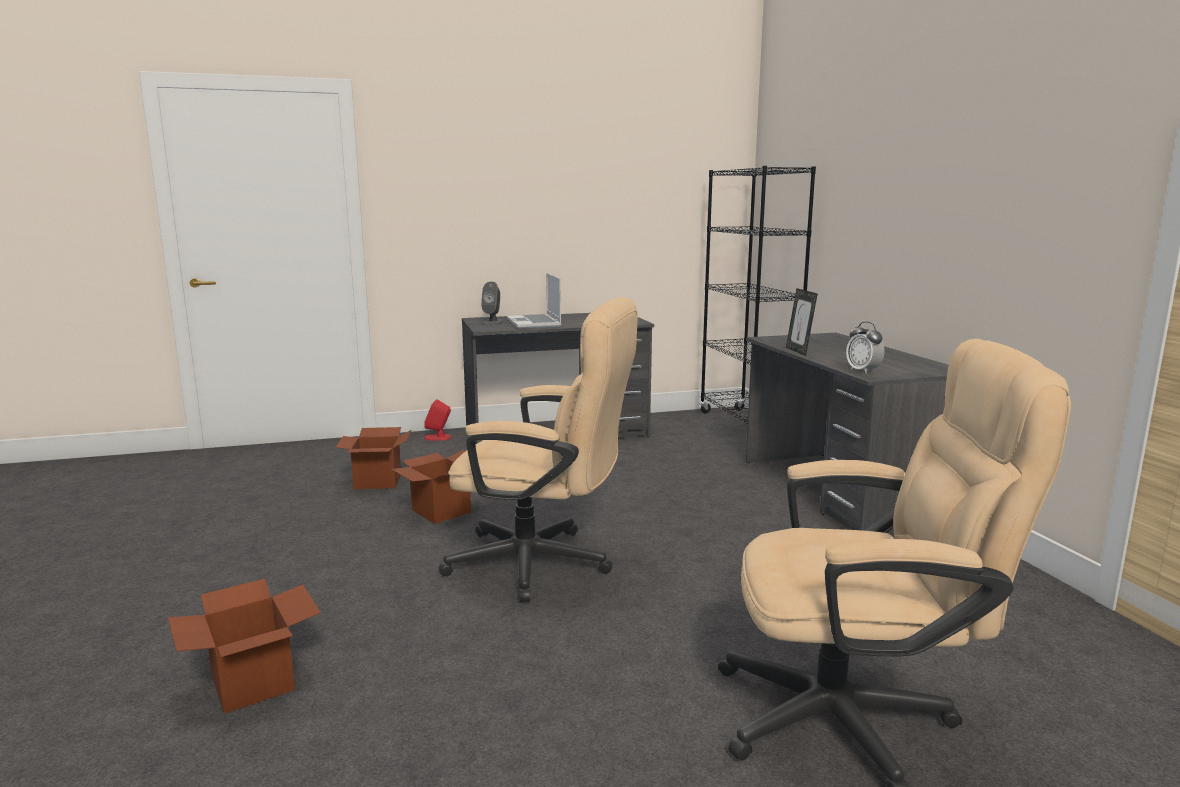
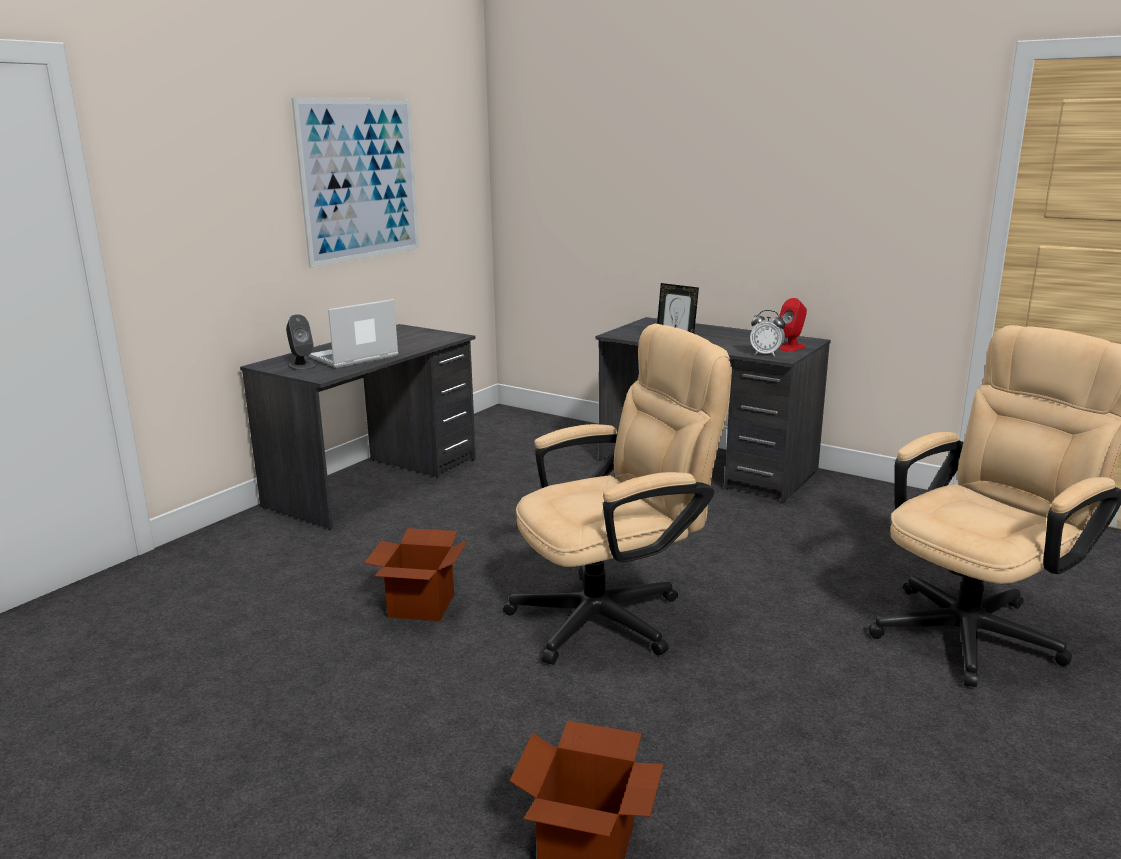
camera: 40 degrees left, 5 degrees up
cardboard box [335,427,411,489] -> none
red speaker [424,399,451,441] -> red speaker moved to [778,298,807,351]
laptop [507,273,561,329] -> laptop turned 105 degrees clockwise [309,299,399,368]
black bookcase [700,166,816,424] -> none
none -> picture [292,98,419,268]

